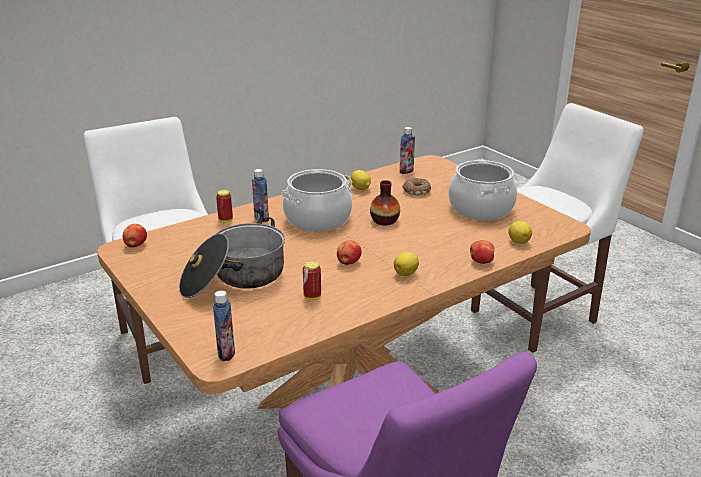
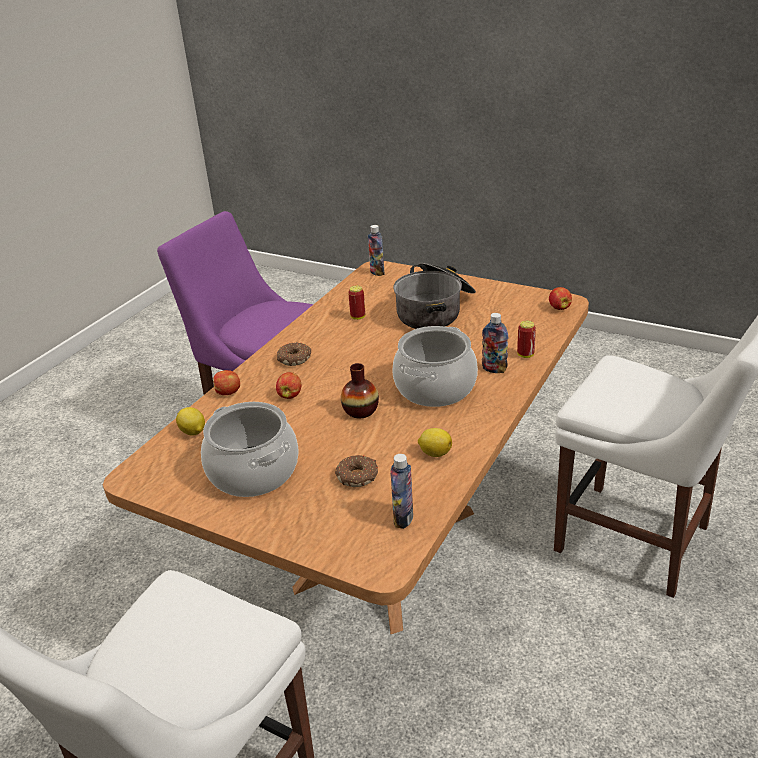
camera: 155 degrees right, 5 degrees up
apple [337,240,362,265] -> apple moved to [276,372,301,399]
lemon [394,252,419,276] -> donut [277,342,311,366]

